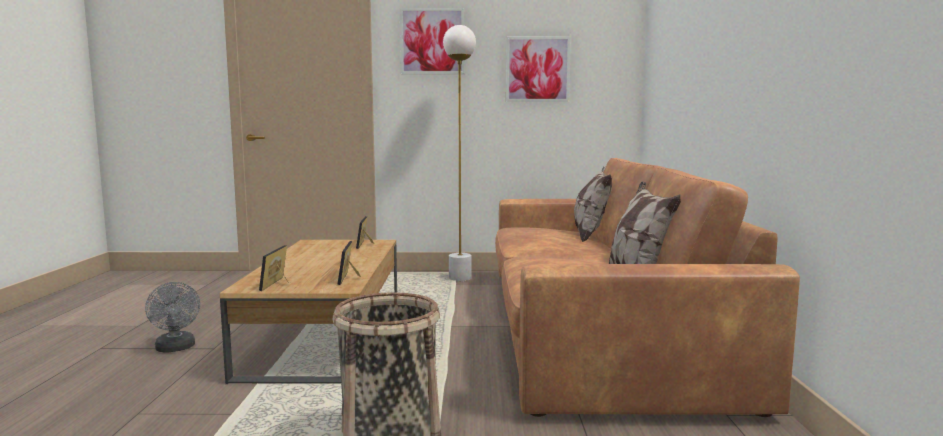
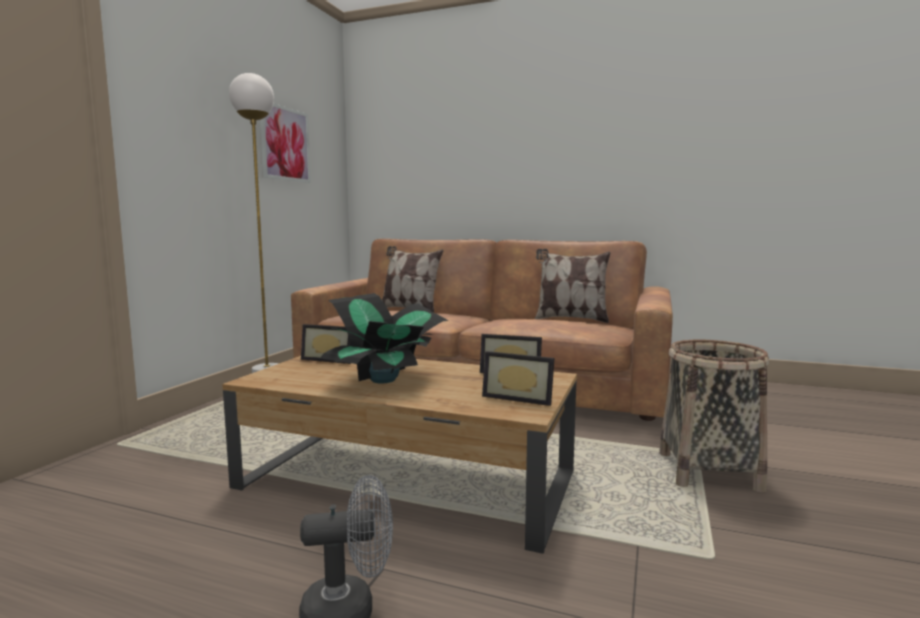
camera: 70 degrees left, 0 degrees up
picture [400,8,464,74] -> none
none -> potted plant [320,293,449,383]

